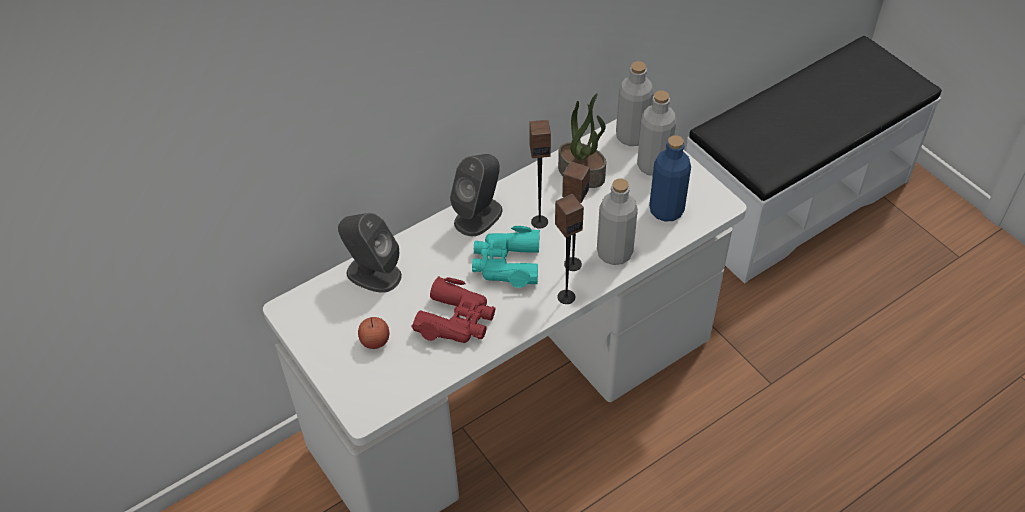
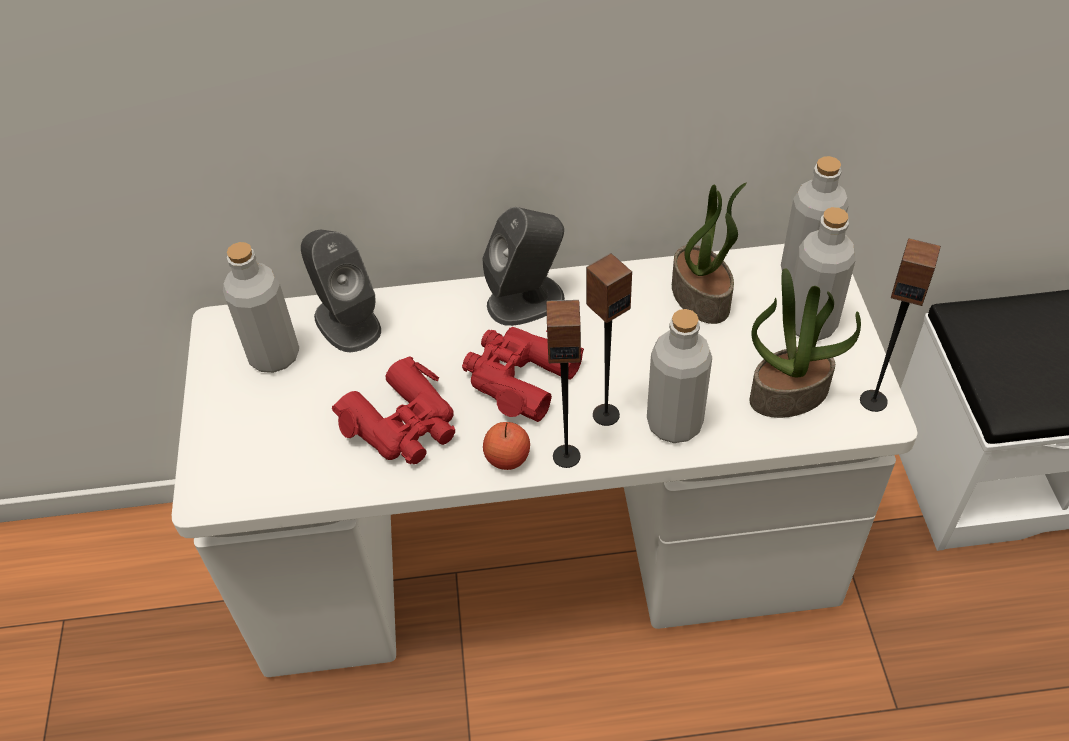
camera: 30 degrees right, 0 degrees up
apple [358,317,389,349] -> apple moved to [483,422,530,470]
turquoise binoculars [472,226,540,288] -> red binoculars [462,327,584,422]
speaker [529,120,551,229] -> speaker moved to [860,238,941,412]
blue bottle [649,135,691,222] -> potted plant [749,268,861,418]
none -> grey bottle [223,242,299,373]

